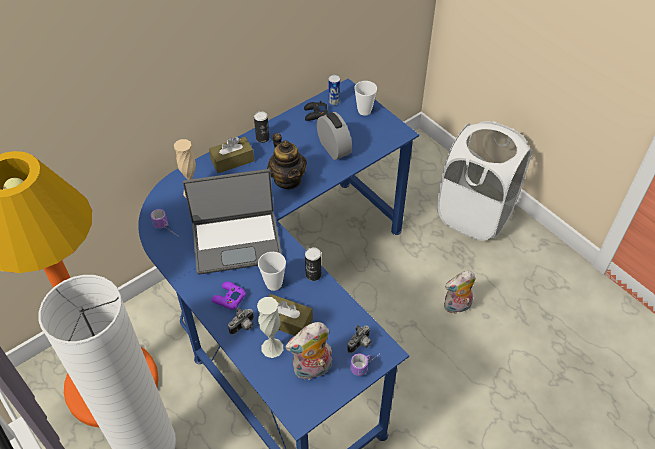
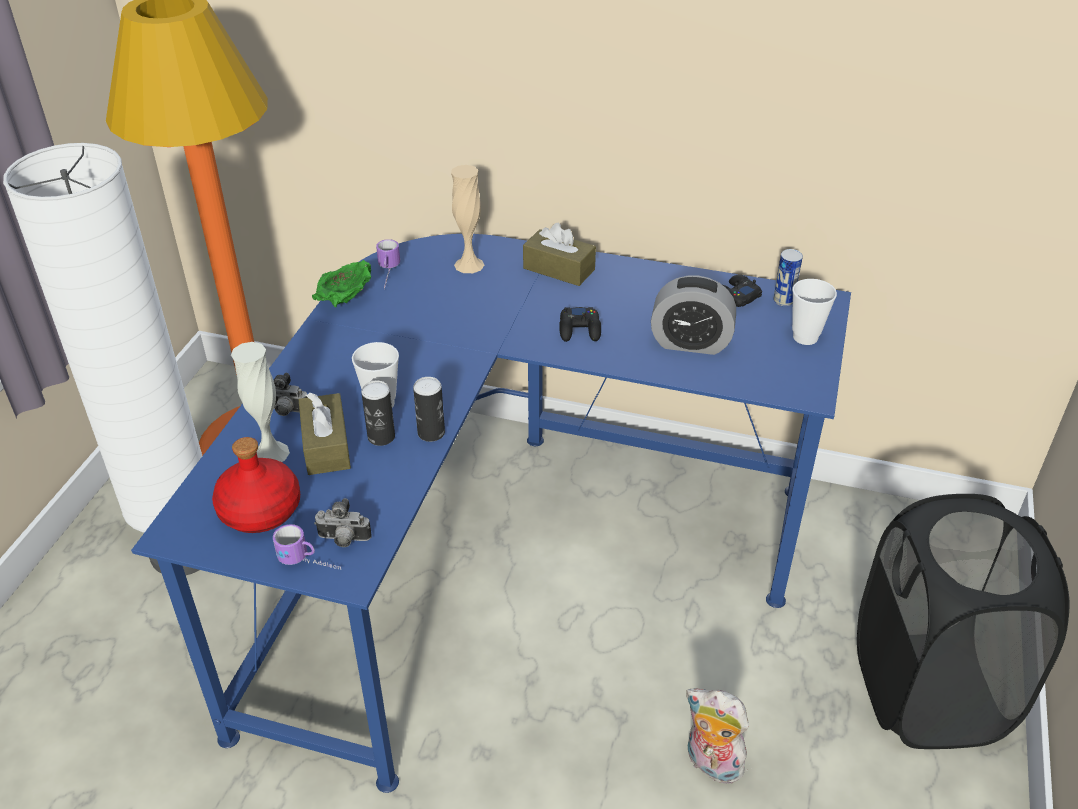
camera: 55 degrees right, 10 degrees down
laptop [183,169,282,275] -> none
purple game controller [211,281,246,310] -> none
can [254,111,269,143] -> can moved to [361,381,395,446]
teapot [267,133,307,189] -> black game controller [559,307,601,342]
plush toy [285,322,332,380] -> red bottle [212,437,300,533]
alarm clock [317,112,352,160] -> alarm clock turned 75 degrees clockwise [651,276,736,355]
white laundry basket [437,121,532,241] -> black laundry basket [857,494,1069,749]
none -> green bowl [312,260,371,307]

